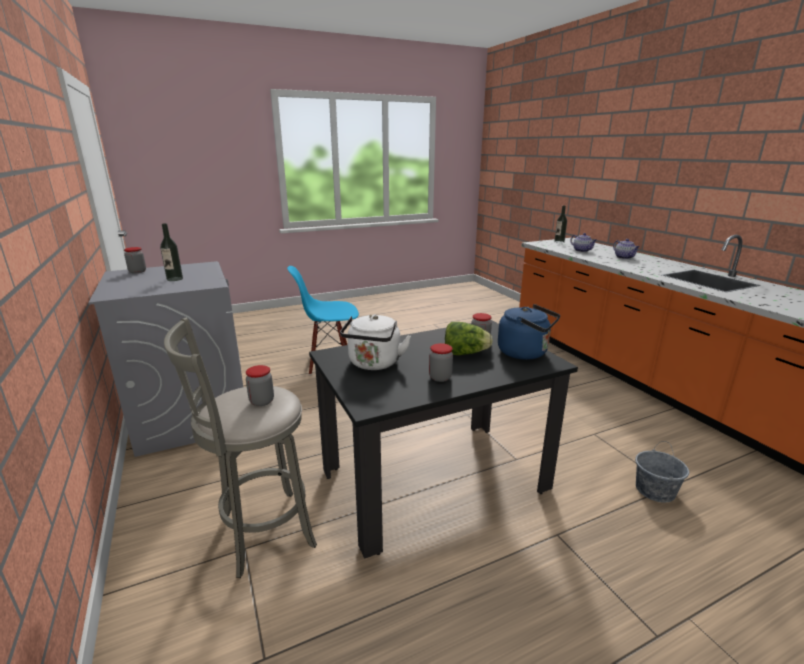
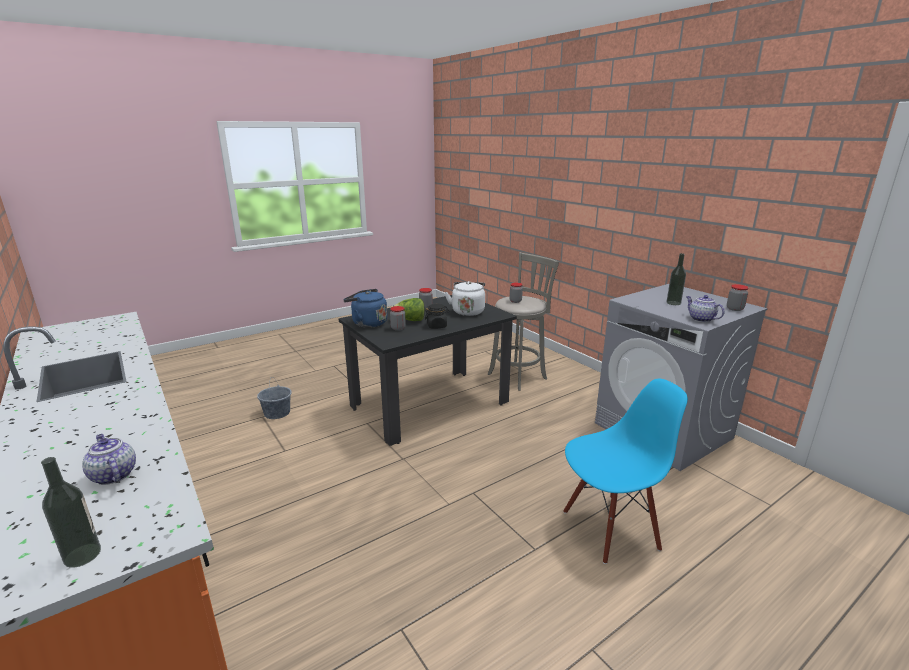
camera: 170 degrees right, 0 degrees up
teapot [613,239,640,259] -> teapot moved to [686,295,725,322]
none -> black jar [425,304,449,329]

